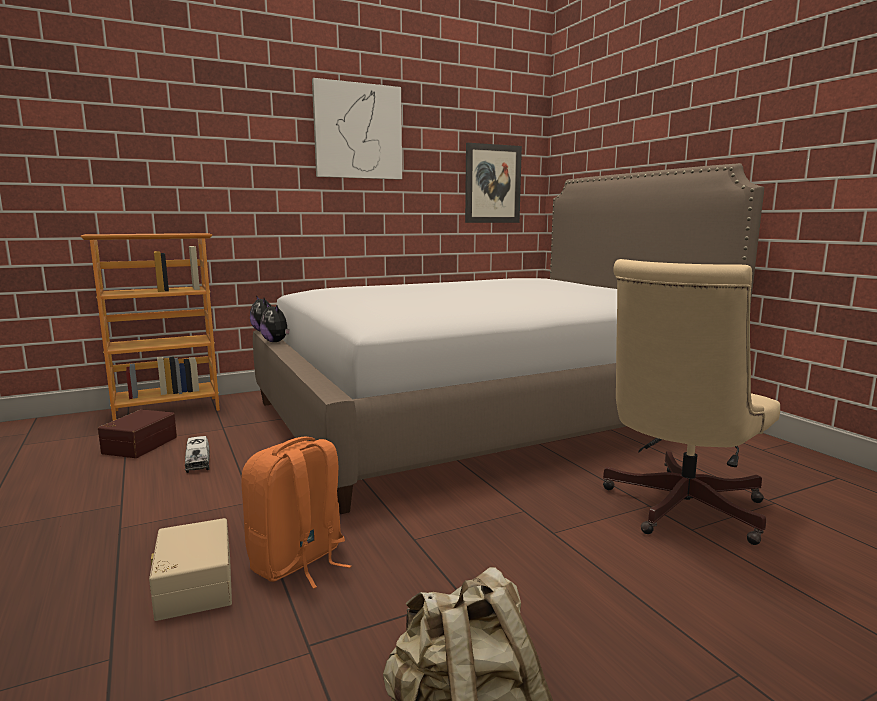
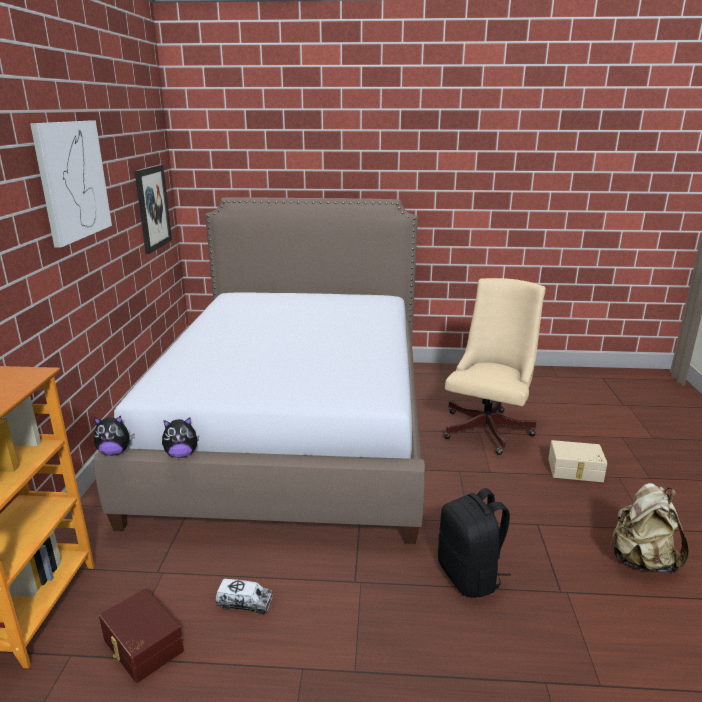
camera: 60 degrees left, 10 degrees up
beige storage box [149,518,232,621] -> beige storage box moved to [548,440,607,482]
orange backpack [241,437,351,589] -> black backpack [438,488,511,598]
beige office chair [603,259,780,545] -> beige office chair turned 135 degrees counterclockwise [444,278,546,455]

